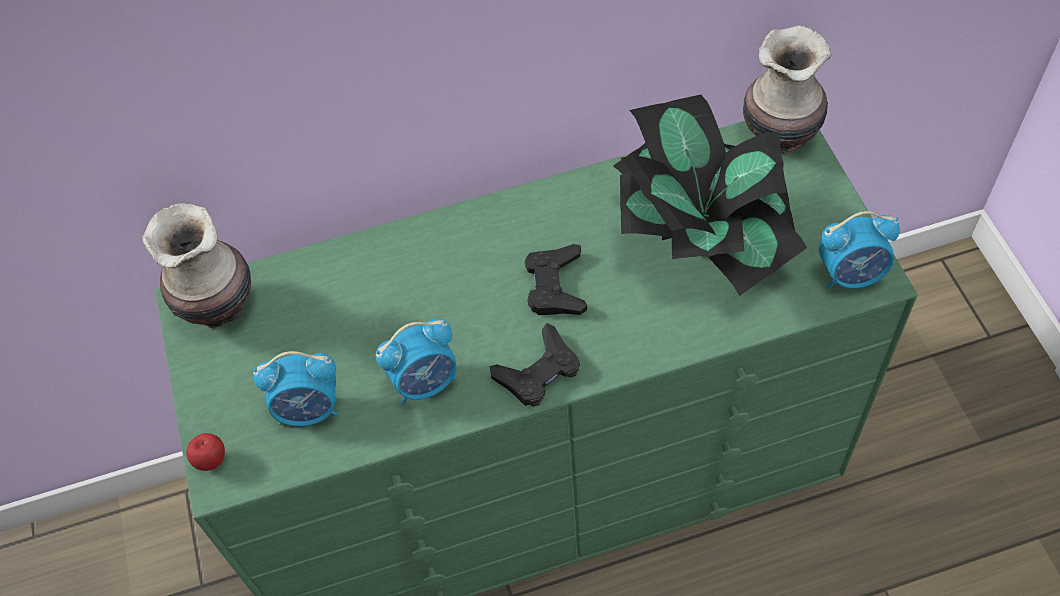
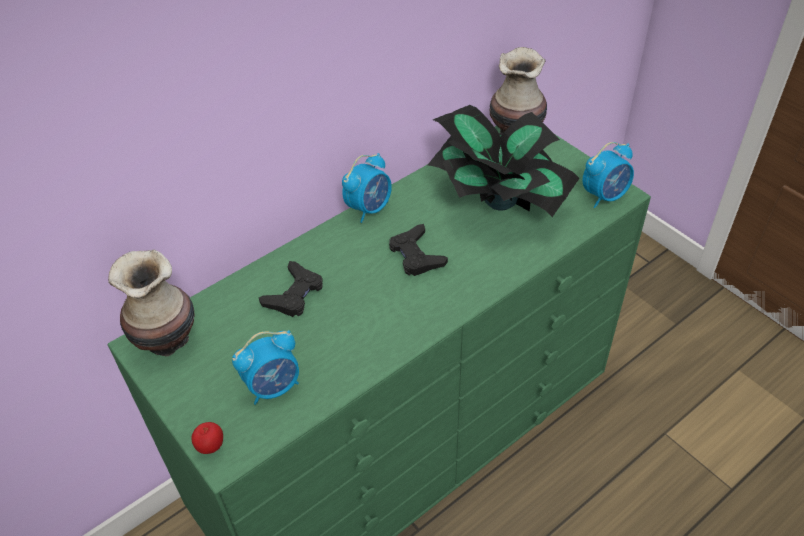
camera: 25 degrees left, 10 degrees down
alarm clock [376,319,457,405] -> alarm clock moved to [342,153,392,223]
black game controller [490,323,580,407] -> black game controller moved to [259,261,323,317]

